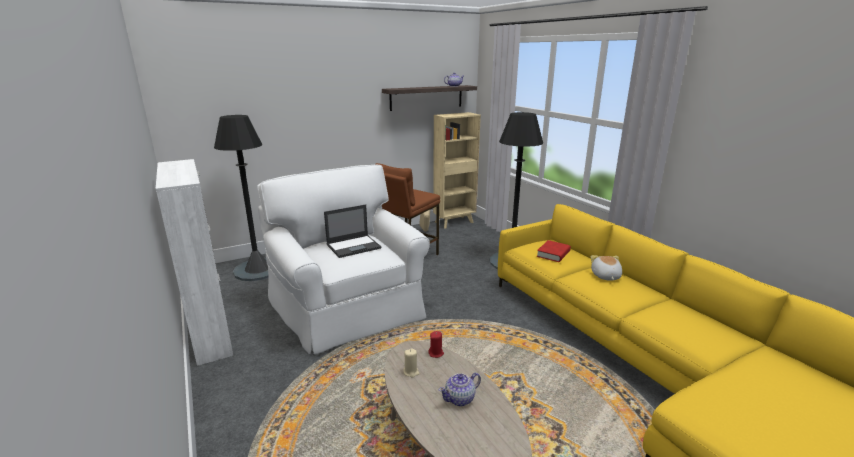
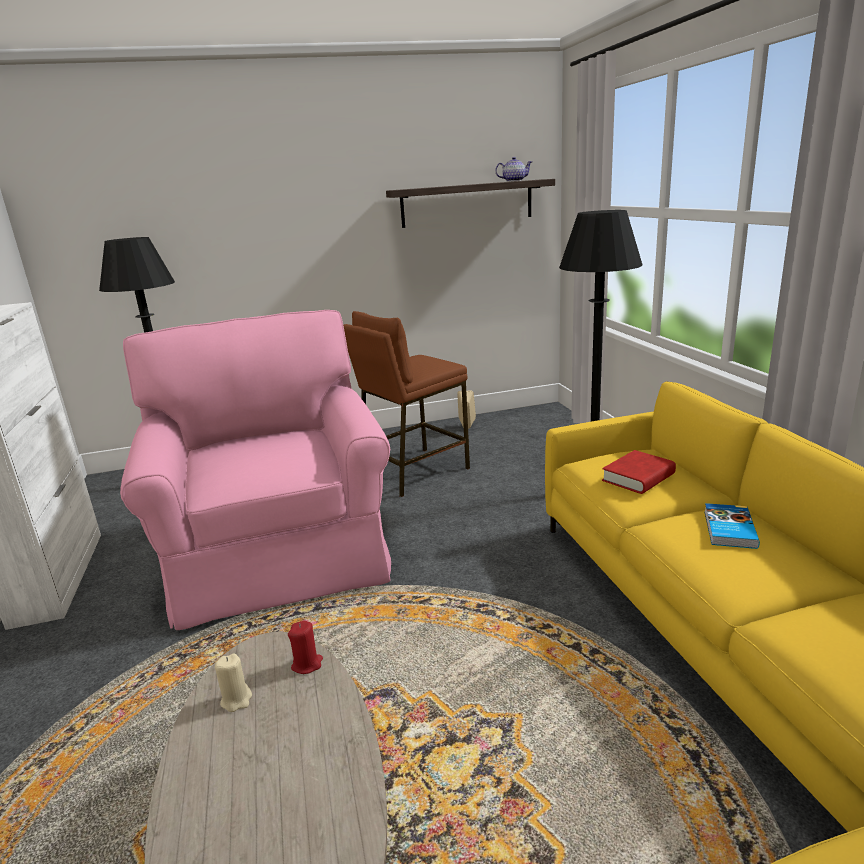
camera: 15 degrees right, 0 degrees up
white armchair [257,164,430,354] -> pink armchair [120,310,391,630]
laptop [324,205,381,258] -> none
beige bookcase [433,112,481,229] -> none
teapot [439,373,481,406] -> none
plush toy [591,255,622,281] -> book [704,503,760,549]

